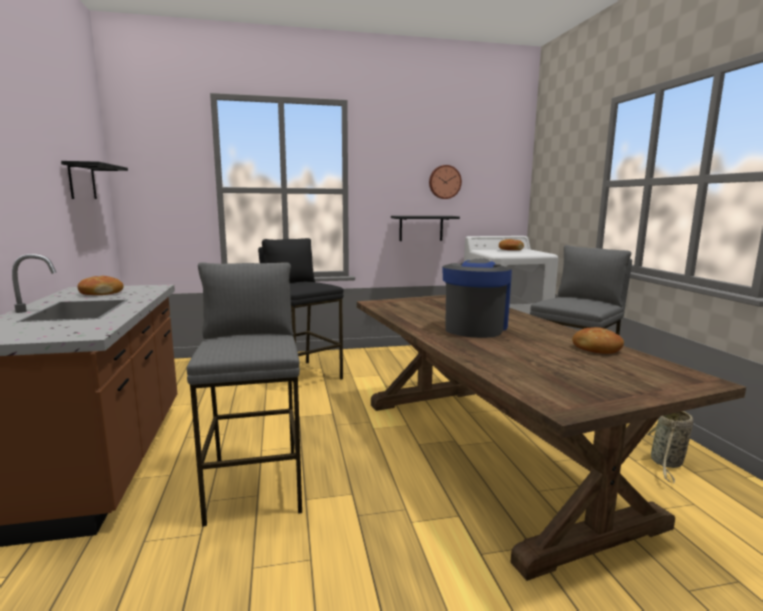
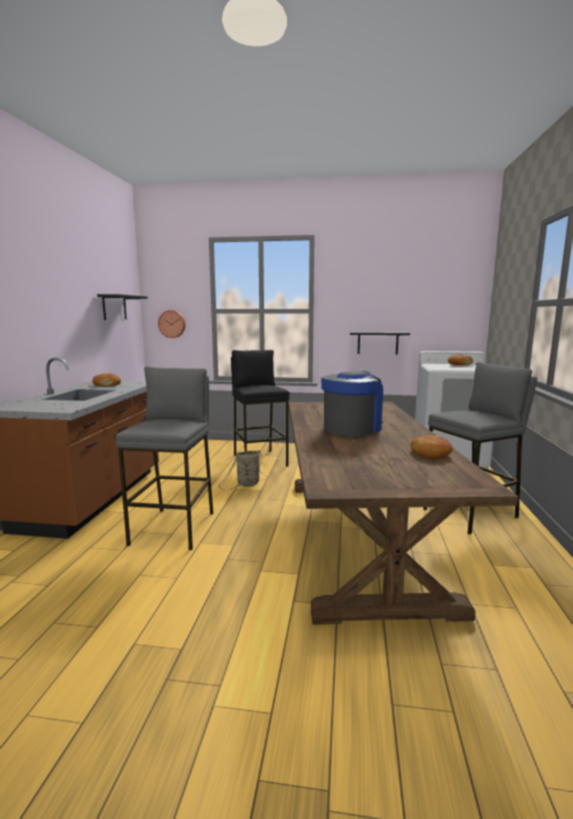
camera: 20 degrees right, 0 degrees up
wall clock [429,165,462,199] -> wall clock moved to [158,310,185,338]
basket [646,411,693,483] -> basket moved to [219,450,268,491]

